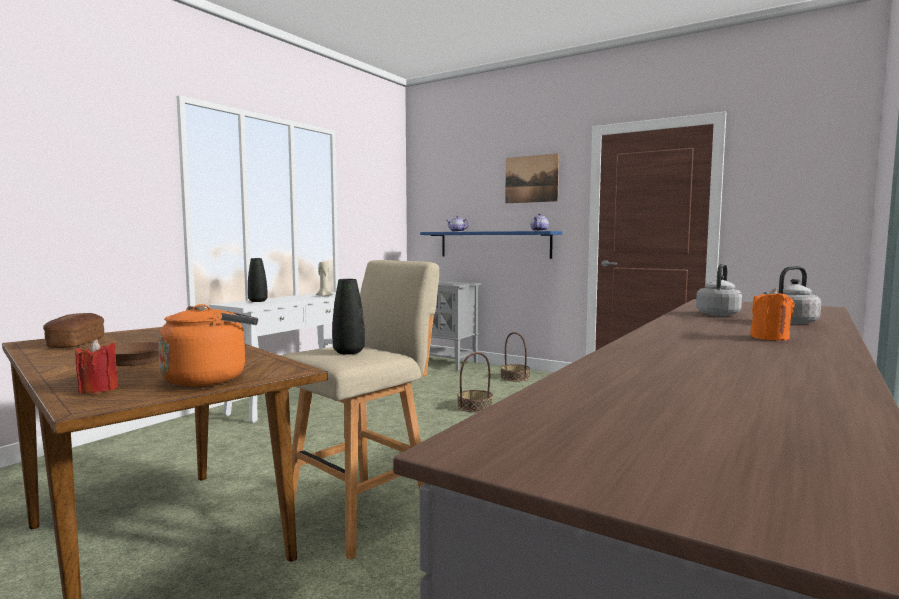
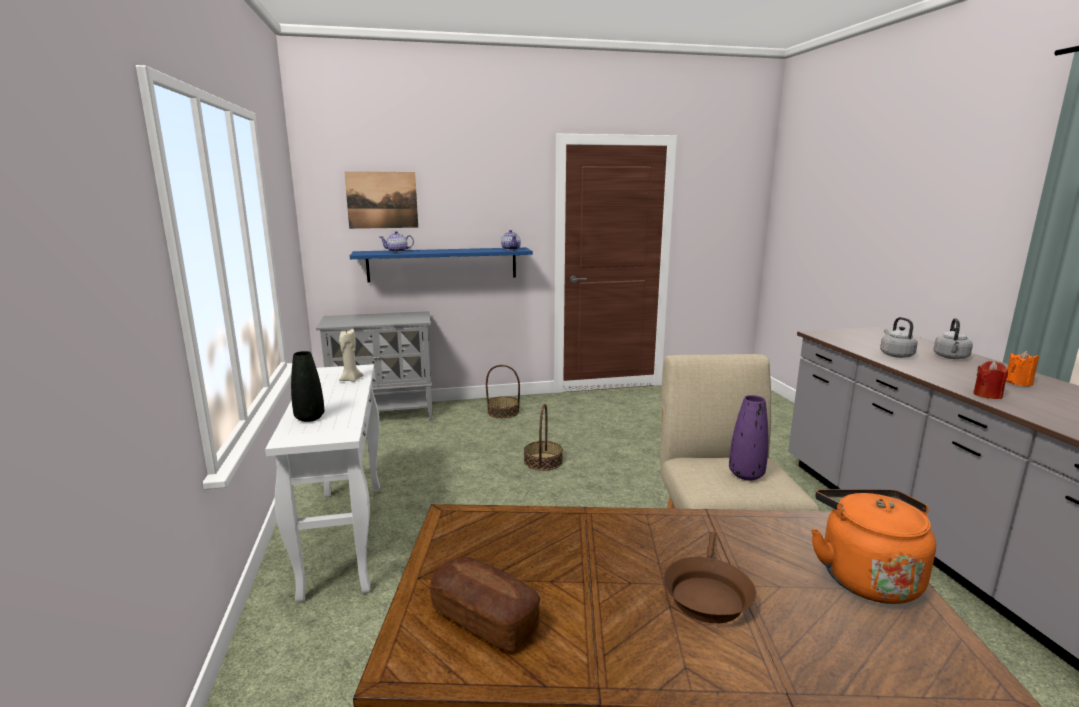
camera: 45 degrees left, 10 degrees up
red candle [75,339,118,394] -> red candle moved to [973,361,1008,399]
black vase [332,279,365,355] -> purple vase [729,395,768,481]
picture [505,153,559,203] -> picture moved to [344,172,418,229]

